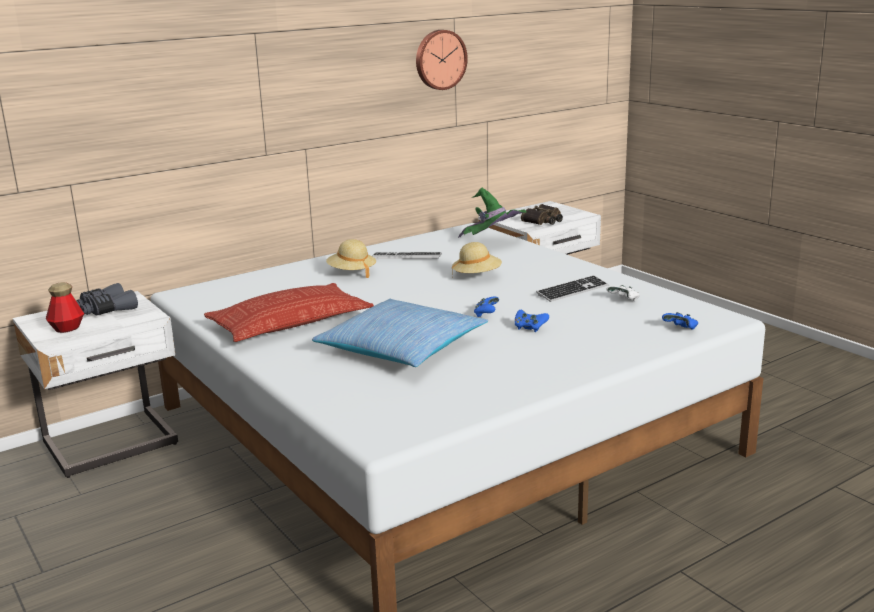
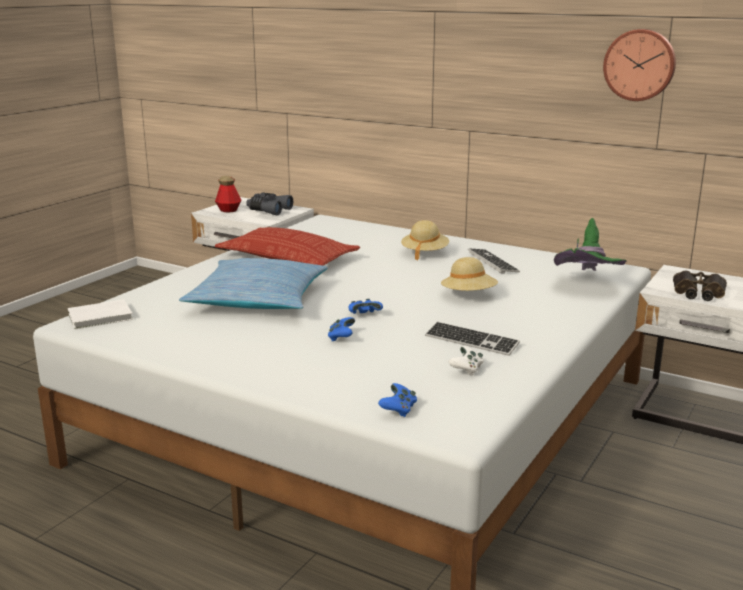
camera: 65 degrees right, 0 degrees up
none -> white book [68,299,133,329]

